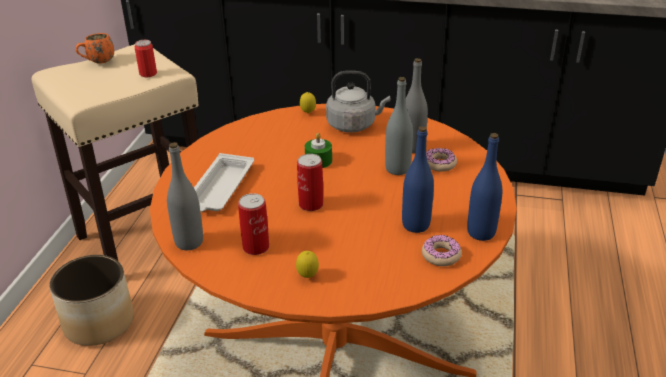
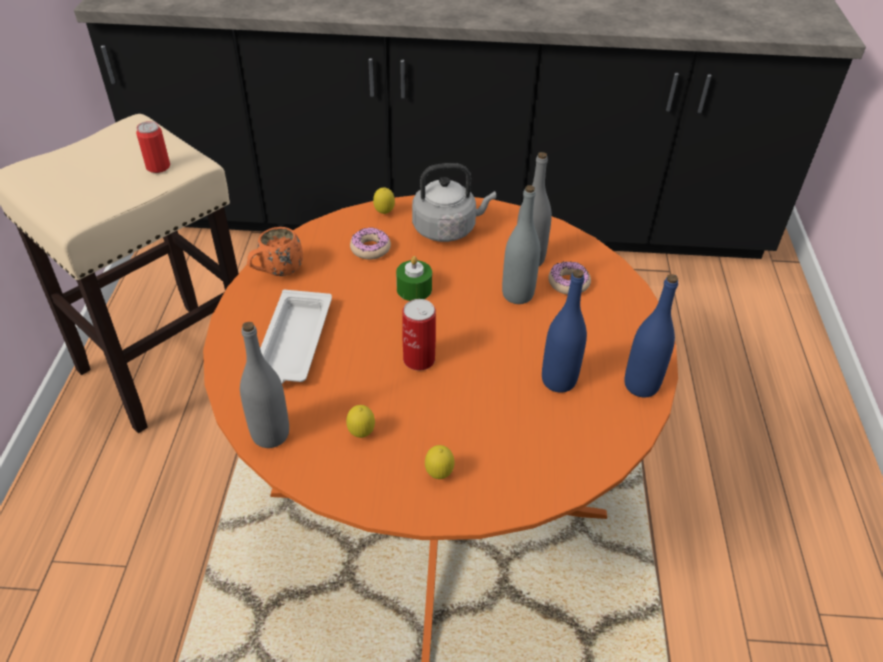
camera: 10 degrees left, 10 degrees up
planter [49,255,134,346] -> none
orange mug [76,33,114,64] -> orange mug moved to [247,227,303,276]
can [238,193,269,255] -> lemon [346,405,375,438]
donut [422,235,462,266] -> donut moved to [350,227,391,260]

